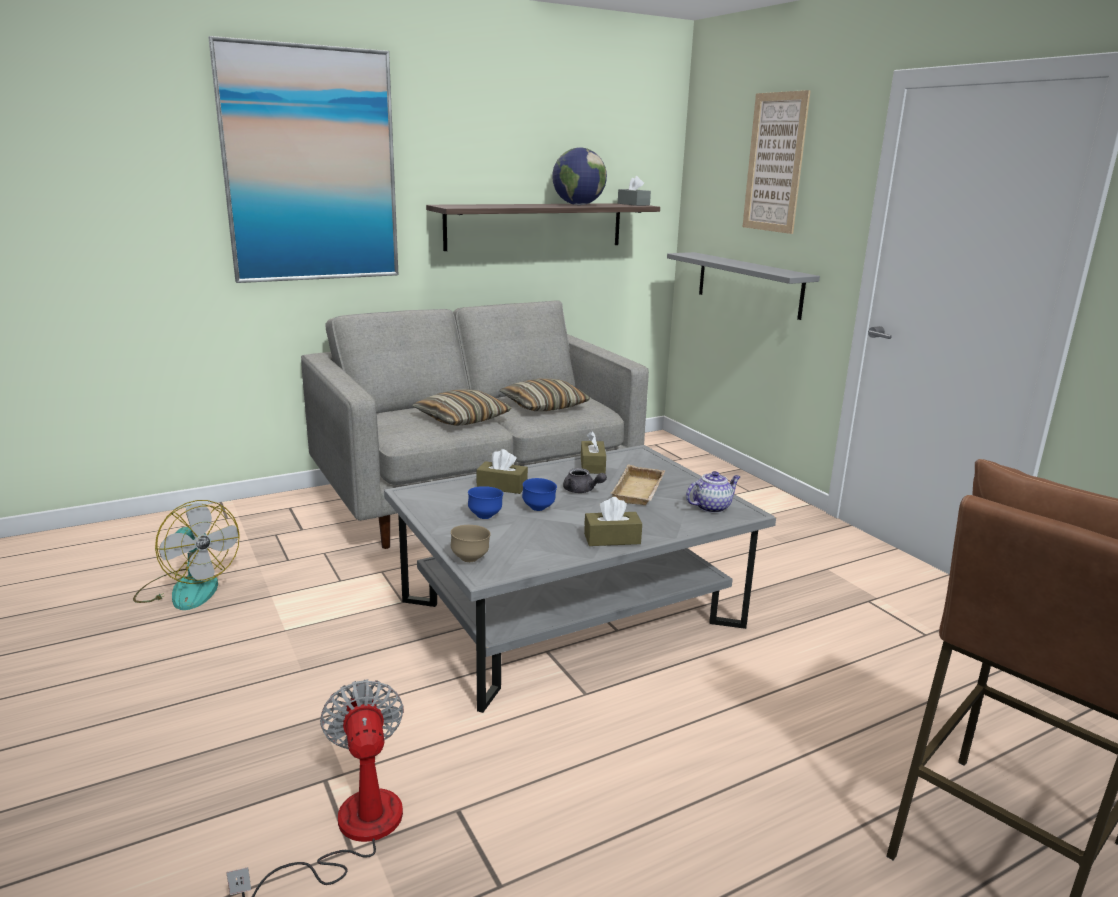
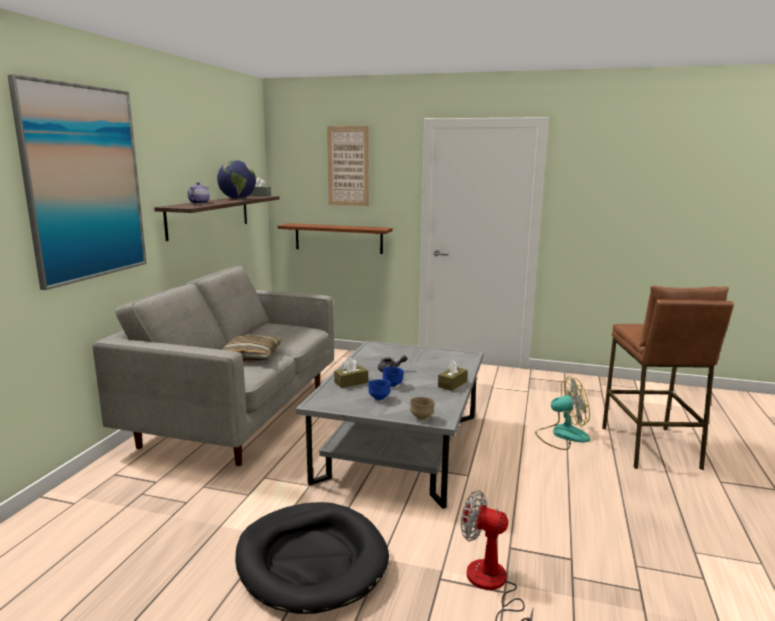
camera: 45 degrees left, 5 degrees down
fan [133,500,240,610] -> fan moved to [535,377,590,450]
pillow [500,378,590,411] -> none
brown tissue box [581,431,606,474] -> none
beige tray [610,464,665,505] -> none
grey shelf [667,252,820,320] -> brown shelf [277,223,392,254]
teapot [686,471,740,513] -> teapot moved to [187,182,210,204]
none -> black dog bed [235,502,389,614]

